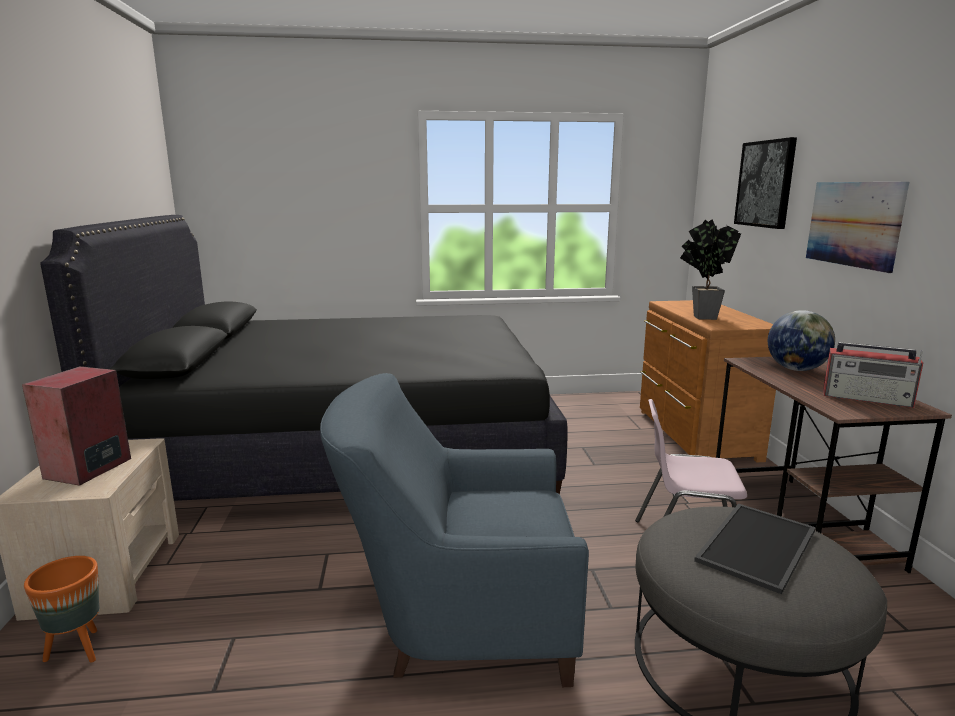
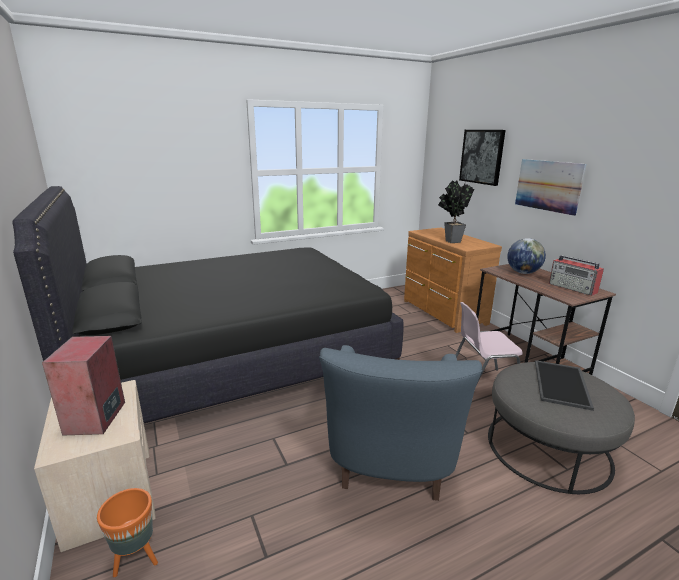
camera: 20 degrees left, 5 degrees up
blue armchair [320,373,589,687] -> blue armchair turned 60 degrees counterclockwise [319,345,483,501]
radio [823,342,923,408] -> radio turned 45 degrees clockwise [549,255,604,296]

